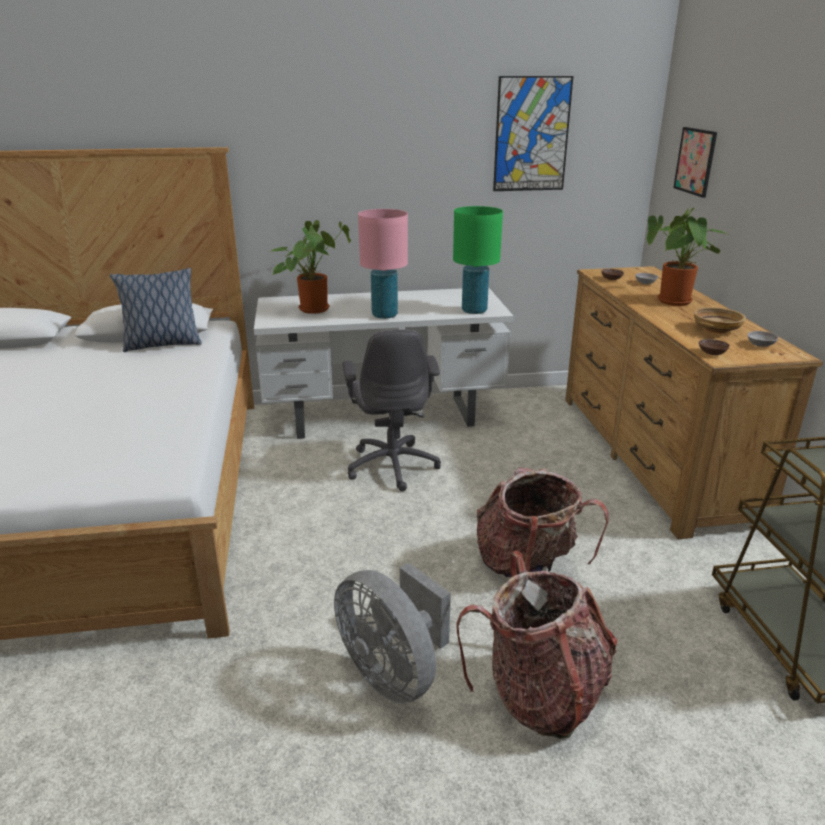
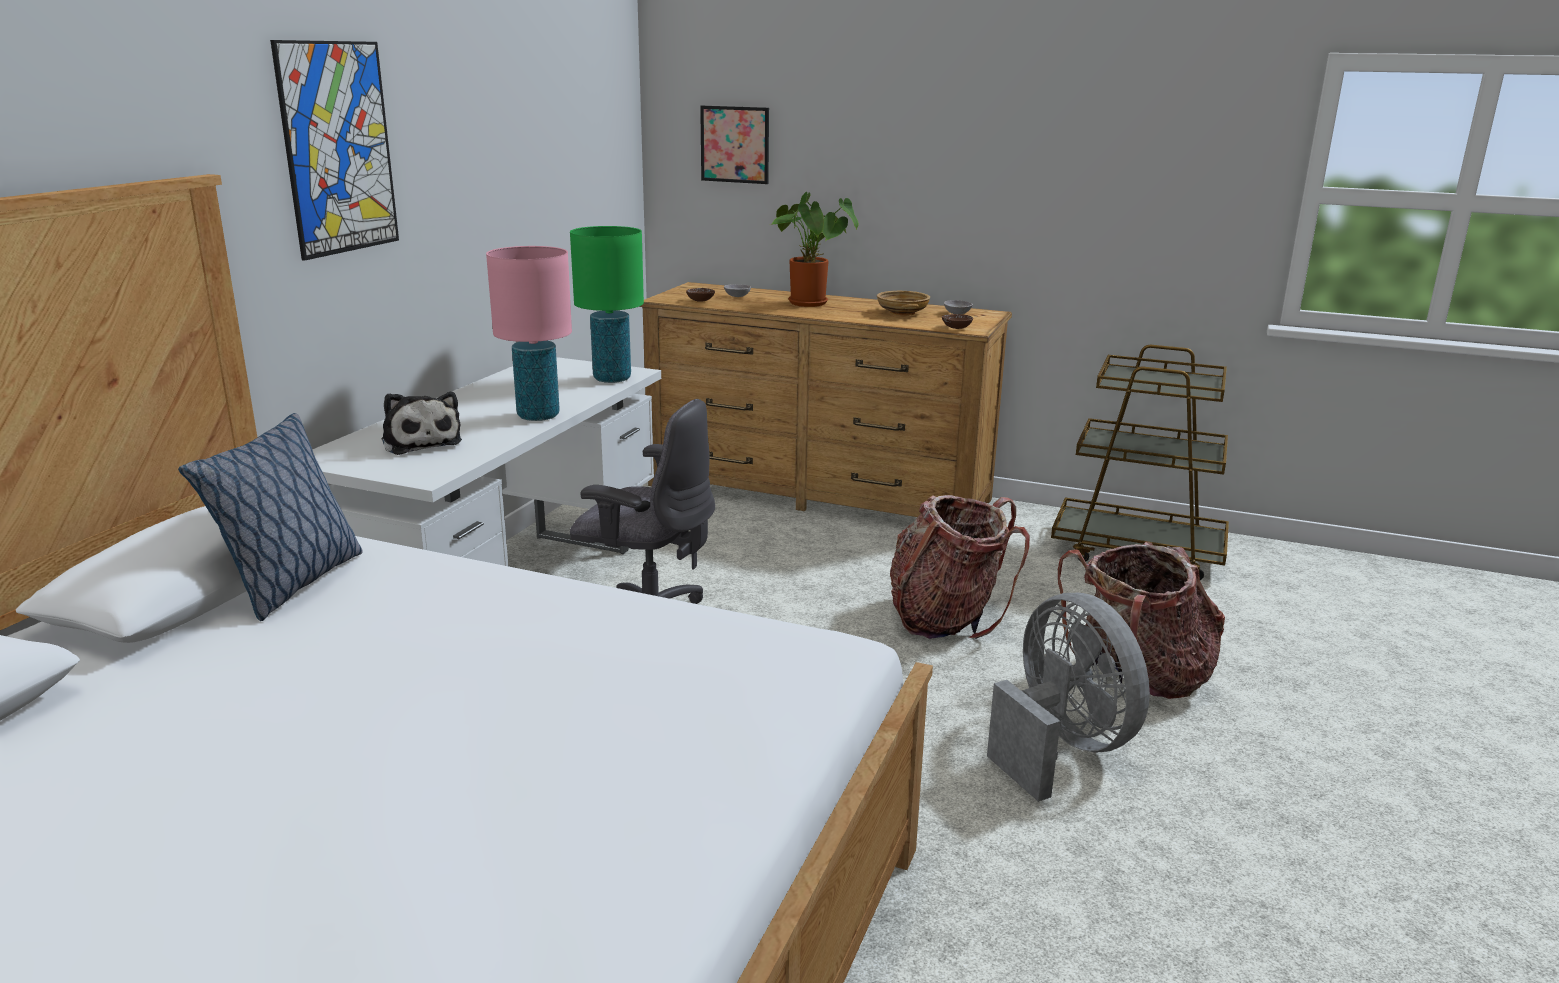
camera: 60 degrees left, 5 degrees down
potted plant [268,220,351,314] -> plush toy [382,392,462,455]
grey fan [334,563,451,704] -> grey fan turned 105 degrees counterclockwise [987,593,1150,802]
picture [493,76,573,191] -> picture moved to [270,40,399,261]

